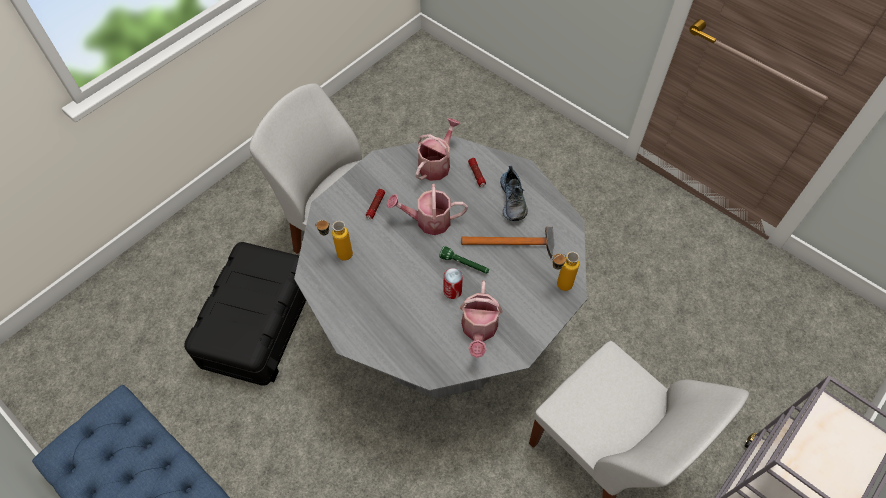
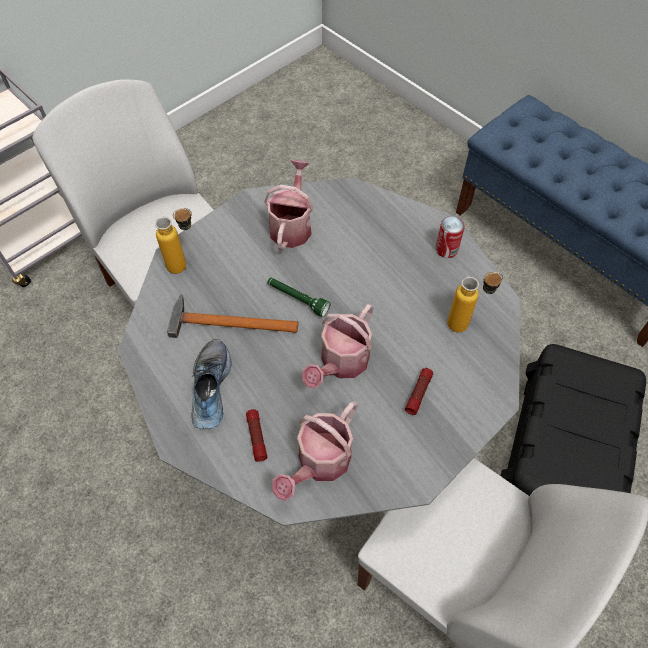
camera: 175 degrees left, 0 degrees up
watering can [387,184,468,235] -> watering can turned 120 degrees clockwise [302,304,374,389]
can [444,268,463,299] -> can moved to [436,216,465,258]

